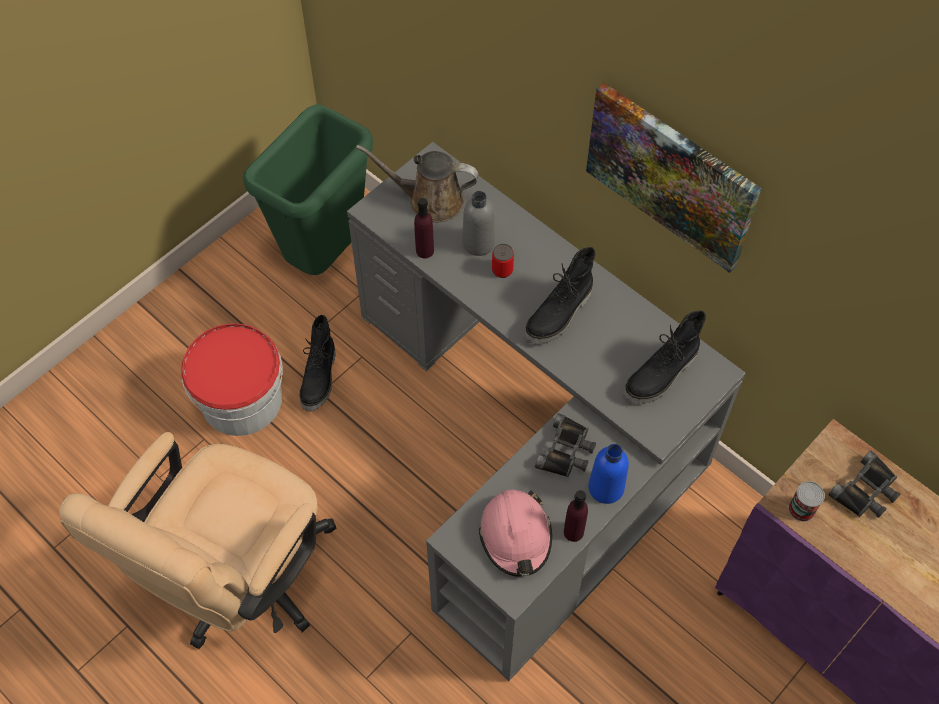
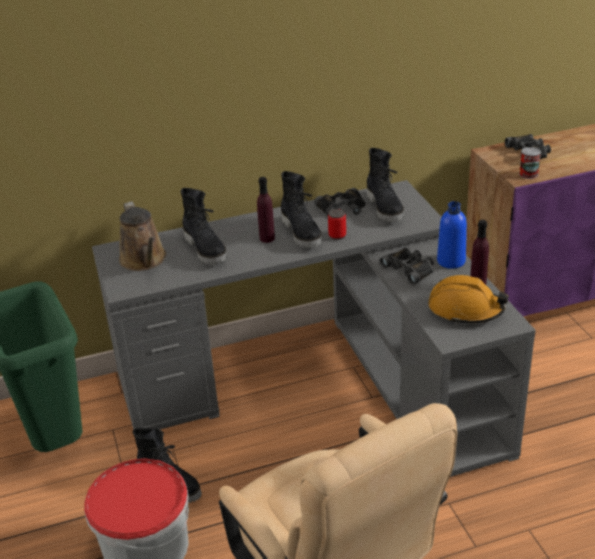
camera: 60 degrees left, 25 degrees down
brown watering can [356,145,479,222] -> brown watering can turned 60 degrees counterclockwise [119,201,166,271]
purple bottle [414,198,434,258] -> purple bottle moved to [257,177,275,243]
grey bottle [462,191,495,256] -> black boot [181,188,227,265]
pink hard hat [479,489,552,577] -> orange hard hat [428,275,509,325]
can [492,244,514,278] -> can moved to [328,209,346,240]
picture [586,83,761,273] -> none
none -> black binoculars [314,188,366,215]

